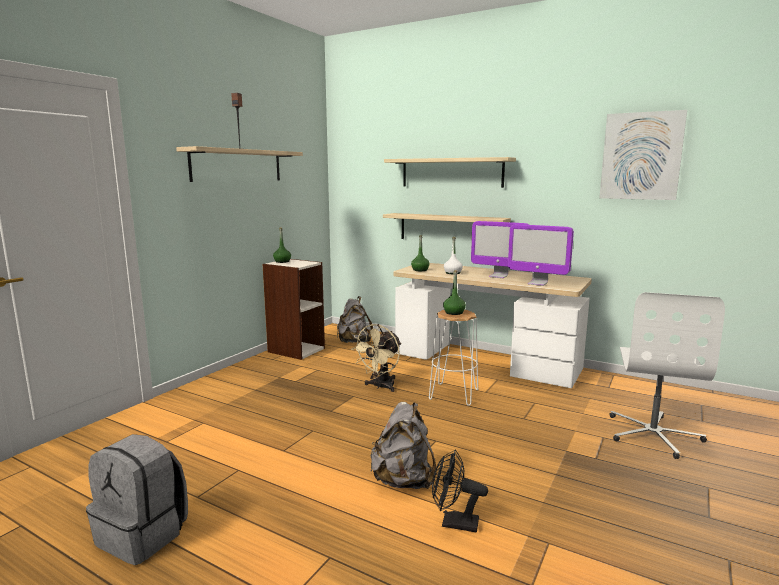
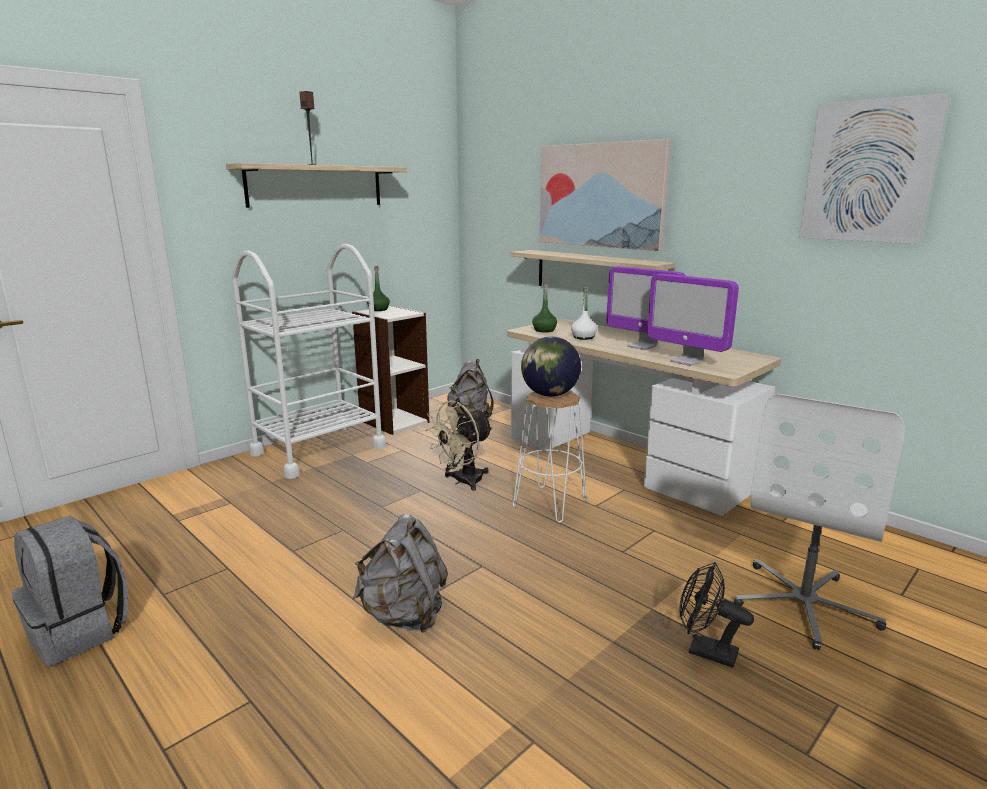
camera: 15 degrees right, 5 degrees up
shelf [384,157,516,188] -> picture [539,139,671,251]
black fan [432,450,488,533] -> black fan moved to [679,562,754,668]
green bottle [443,270,466,315] -> globe [521,337,581,397]
none -> white cart [232,244,387,479]

